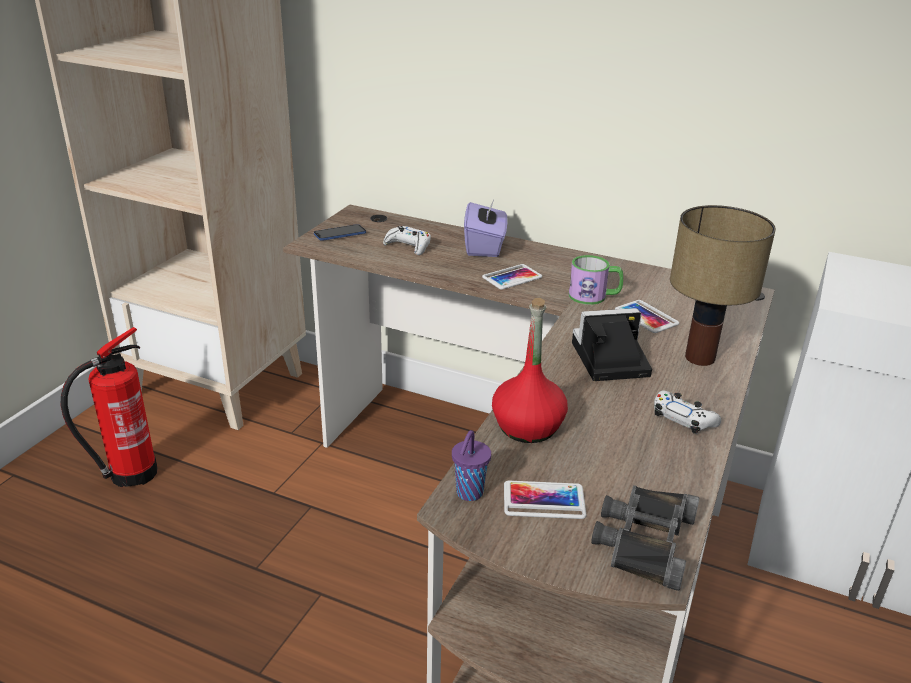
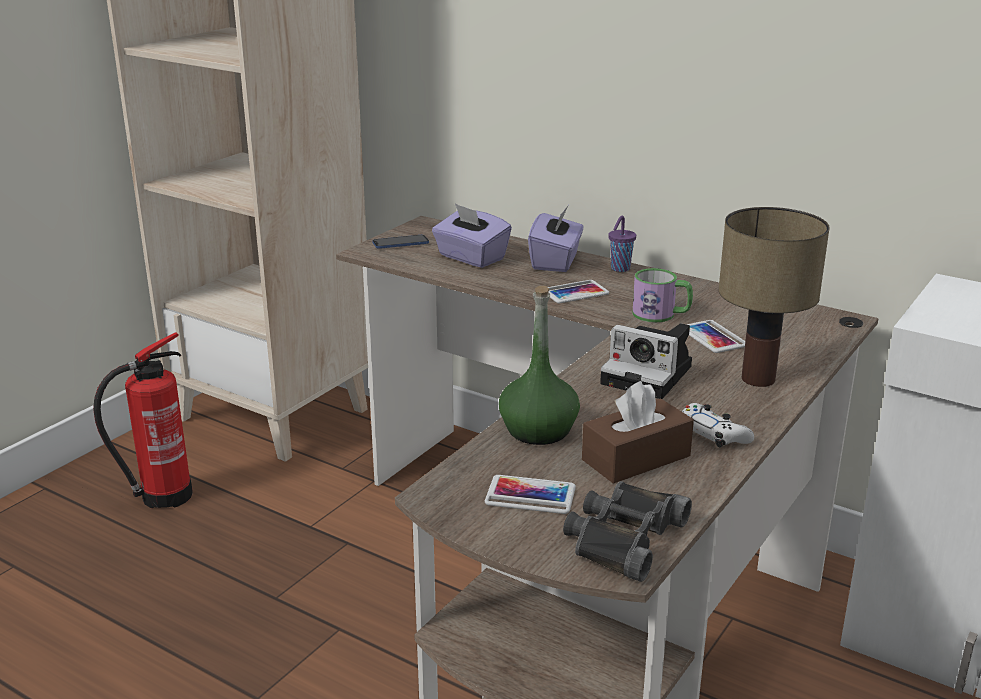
camera: 10 degrees right, 5 degrees down
white game controller [383,226,431,255] -> purple tissue box [432,204,512,268]
purple cup [452,430,491,501] -> purple cup moved to [608,216,636,272]
red bottle [492,298,568,443] -> green bottle [499,286,580,445]
camera [572,308,652,381] -> camera turned 150 degrees counterclockwise [600,323,692,399]
none -> brown tissue box [582,381,694,484]

